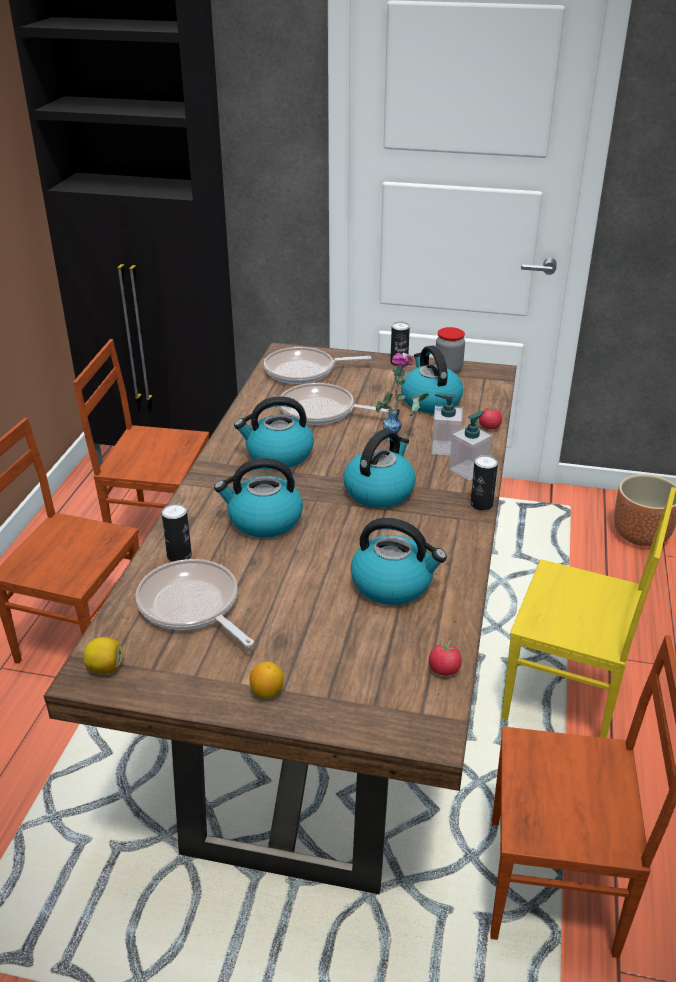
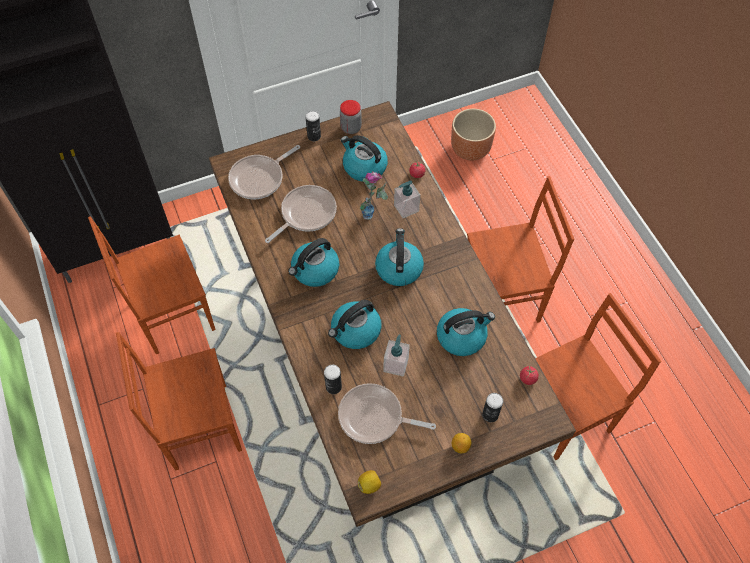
camera: 35 degrees left, 25 degrees up
frying pan [280,383,389,425] -> frying pan turned 150 degrees clockwise [265,185,337,243]
soap dispenser [449,411,492,481] -> soap dispenser moved to [383,335,410,377]
can [470,455,498,510] -> can moved to [482,393,503,422]
yellow chair [502,487,676,738] -> brown chair [467,176,574,323]

